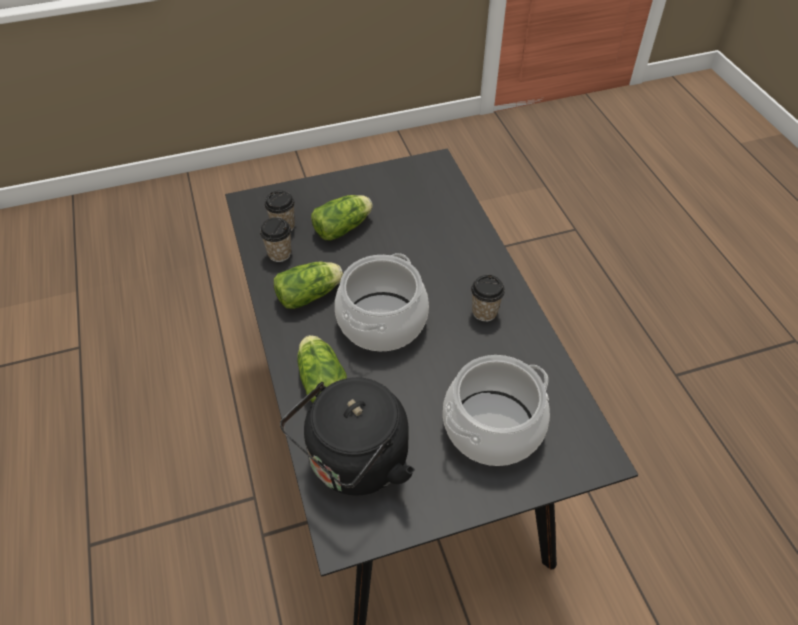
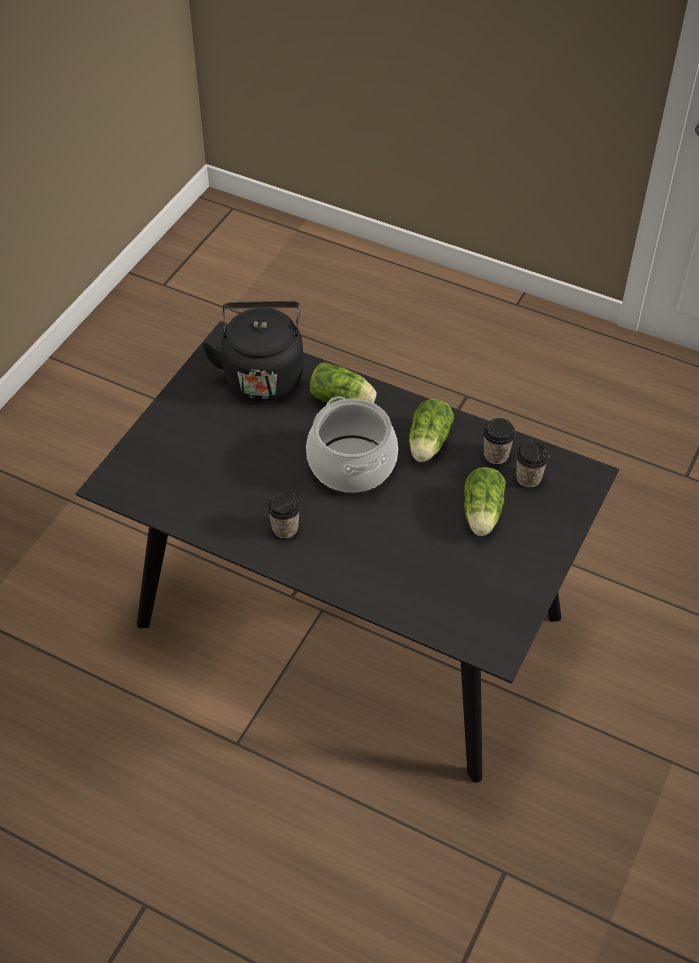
camera: 135 degrees right, 0 degrees up
cooking pot [443,355,550,466] -> none

